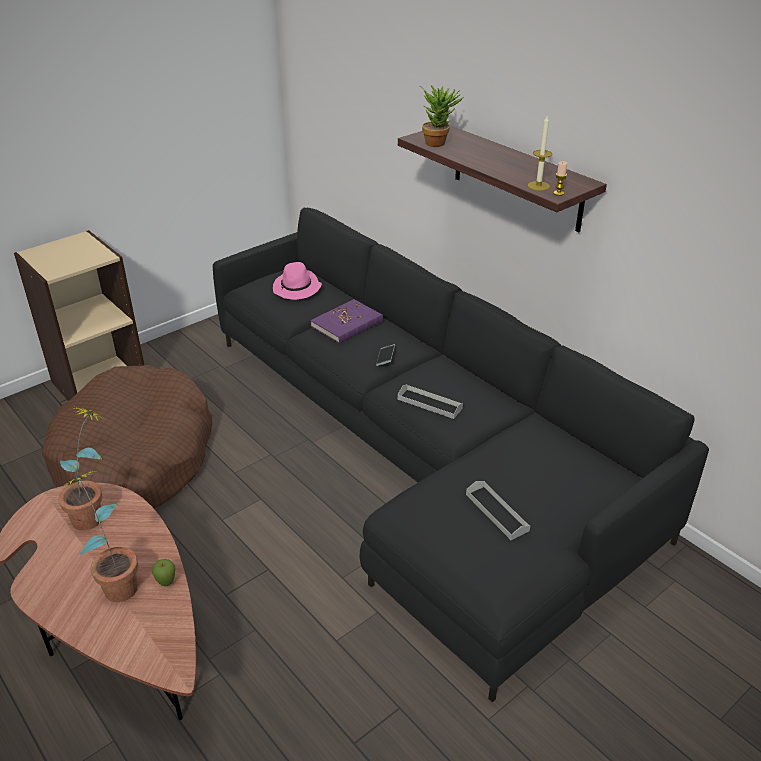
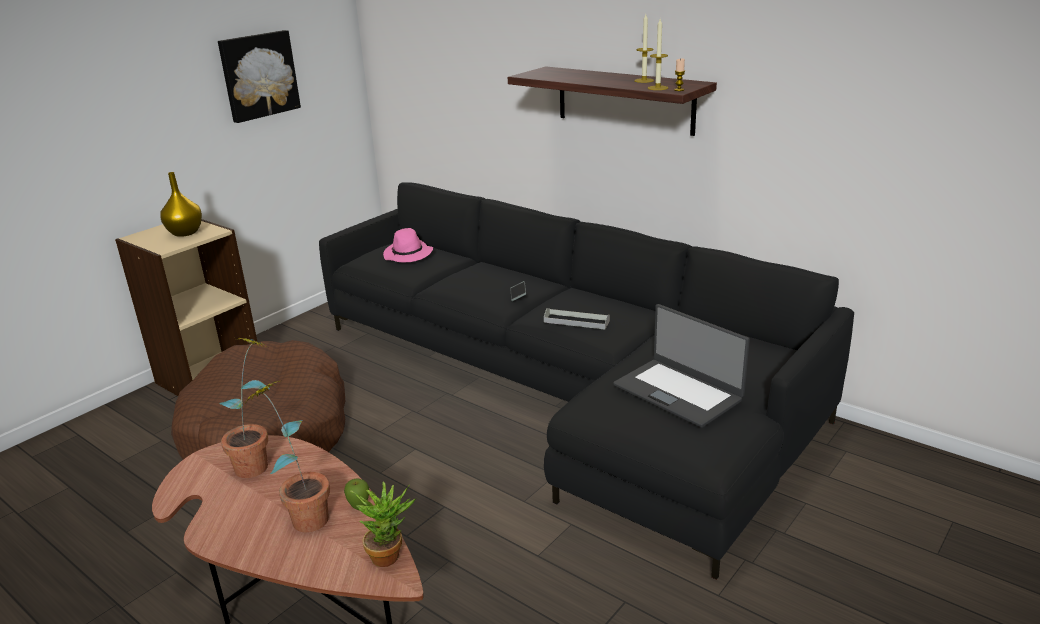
camera: 10 degrees left, 10 degrees down
purple book [310,299,383,344] -> none
potted plant [420,85,464,147] -> potted plant moved to [350,481,416,567]
grey tray [466,481,530,540] -> laptop [613,304,750,428]
none -> yellow vase [160,172,202,237]
none -> picture [218,30,301,123]
none -> candle [634,14,654,83]

